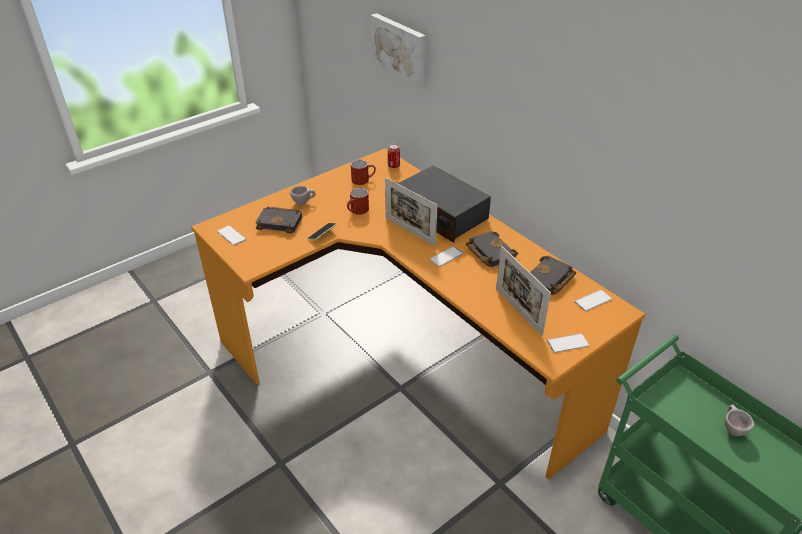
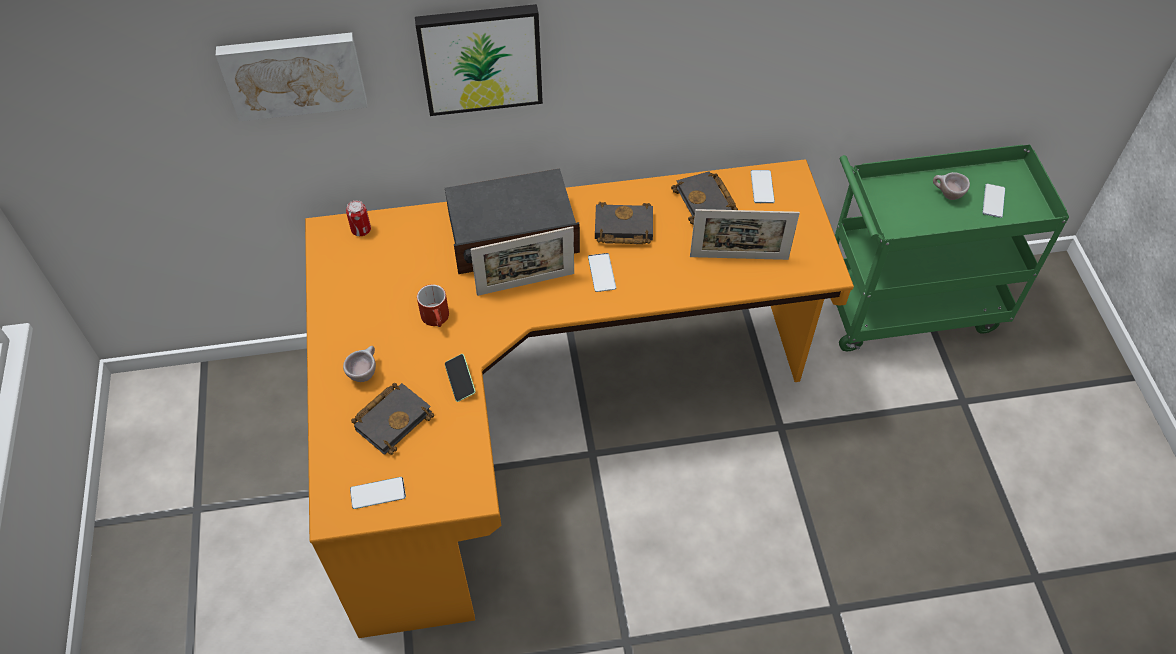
camera: 60 degrees left, 15 degrees up
red mug [351,160,376,185] -> none
phone [547,333,589,353] -> phone moved to [982,184,1005,218]
none -> picture [415,4,543,116]

